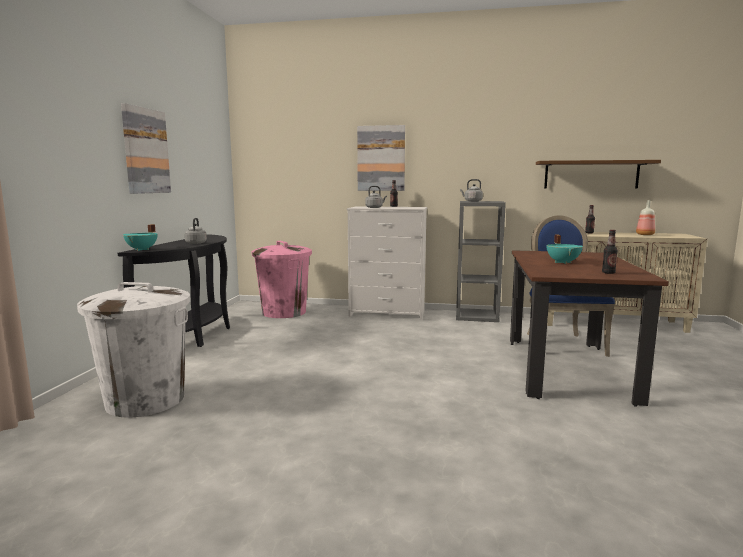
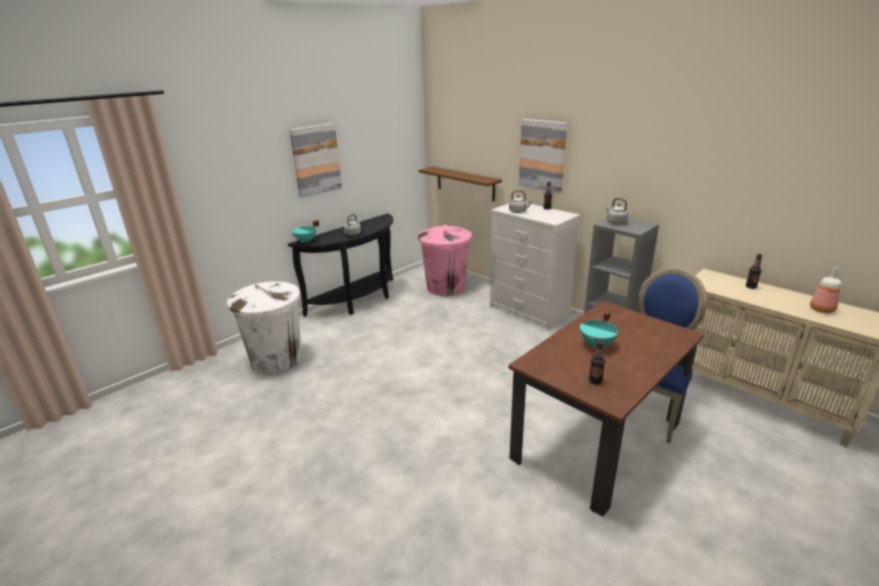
camera: 35 degrees right, 15 degrees up
brown shelf [536,160,661,189] -> brown shelf moved to [419,166,502,201]

